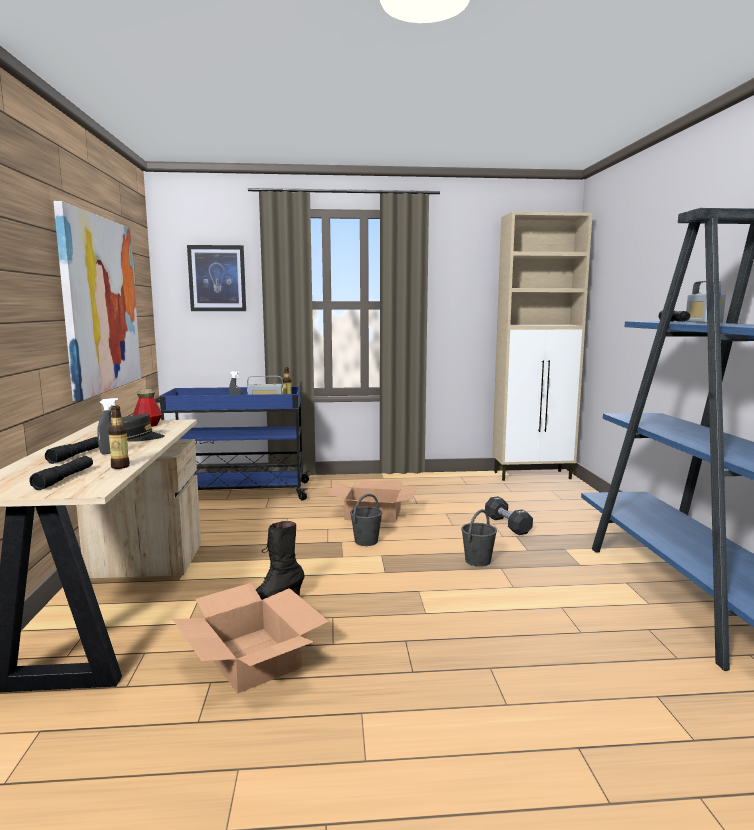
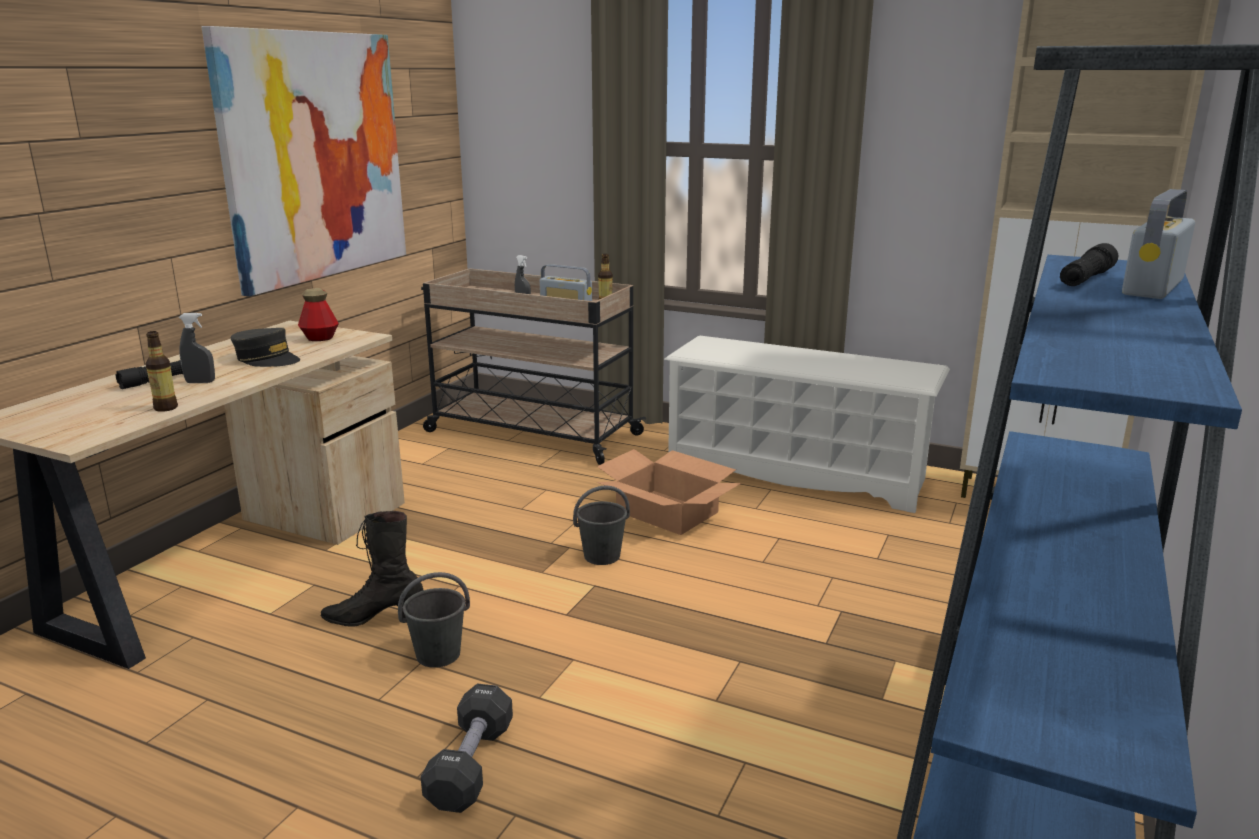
camera: 30 degrees right, 10 degrees up
black flashlight [29,456,93,490] -> none
blue cart [155,387,310,501] -> beige cart [421,268,646,465]
cardboard box [172,583,329,694] -> none
picture [187,245,246,311] -> none
grey bucket [461,509,497,567] -> grey bucket moved to [398,572,470,668]
black dumbbell [485,496,533,535] -> black dumbbell moved to [421,684,513,813]
none -> white shoe rack [664,335,950,513]

